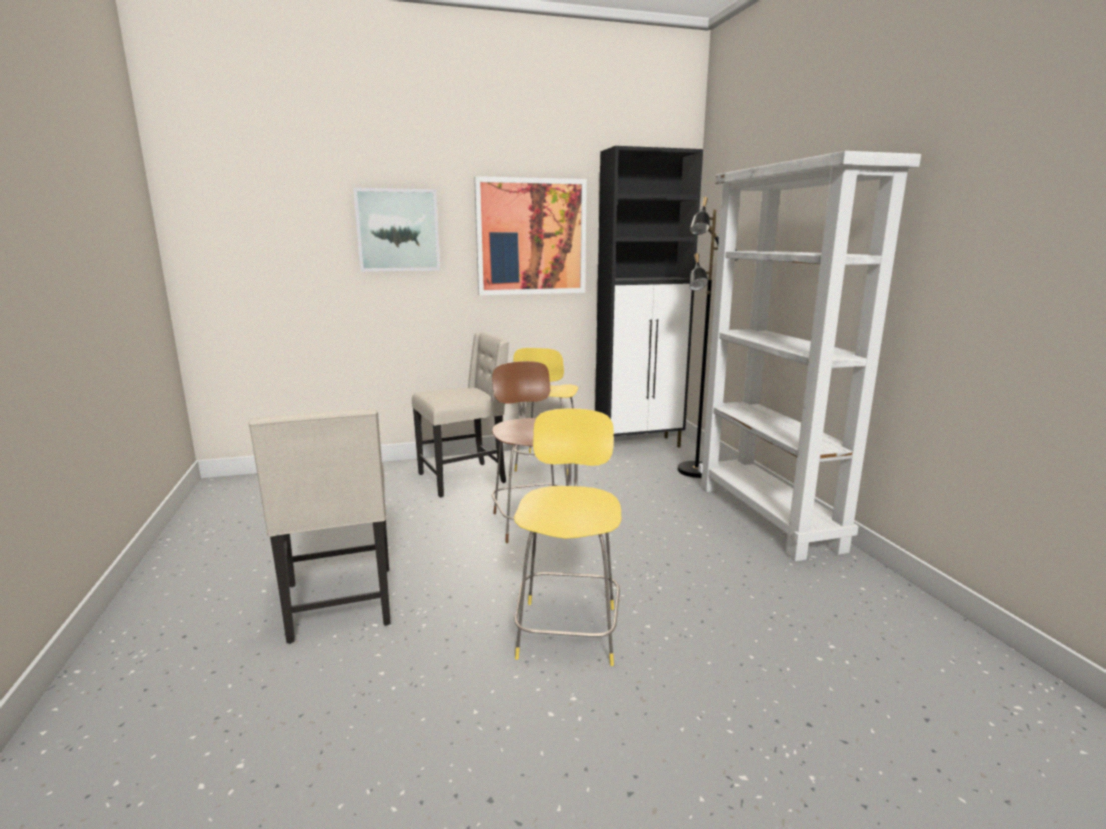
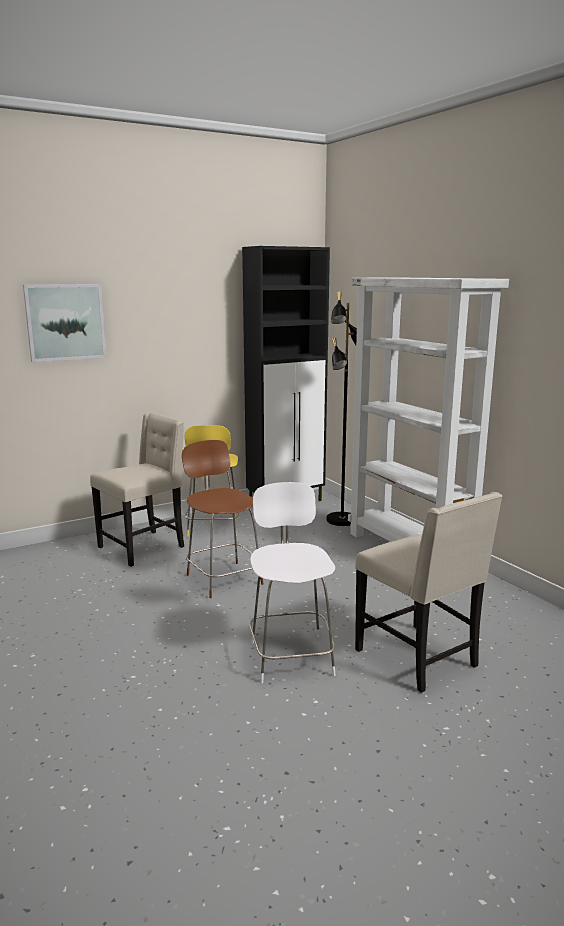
camera: 15 degrees left, 0 degrees up
beige chair [248,408,391,643] -> beige chair moved to [355,492,502,693]
picture [474,176,587,295] -> none
yellow stool [514,409,622,666] -> white stool [249,482,336,683]

